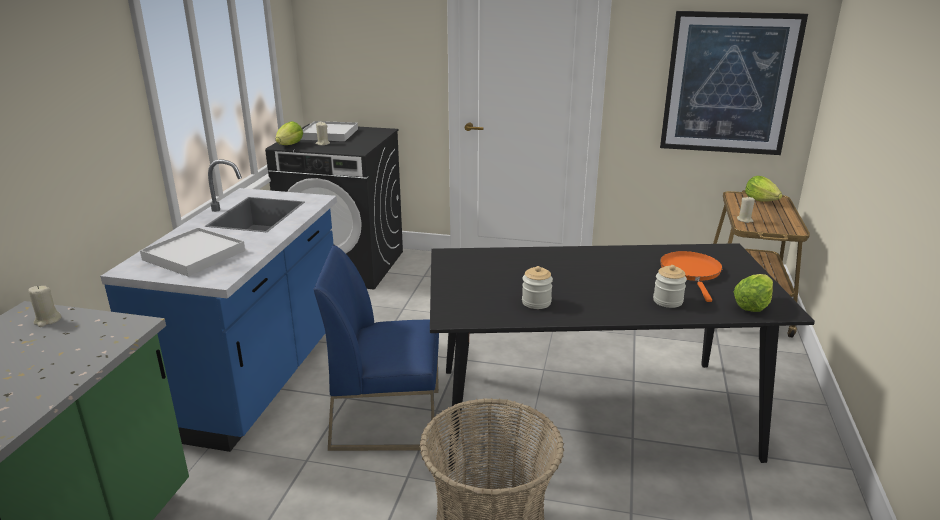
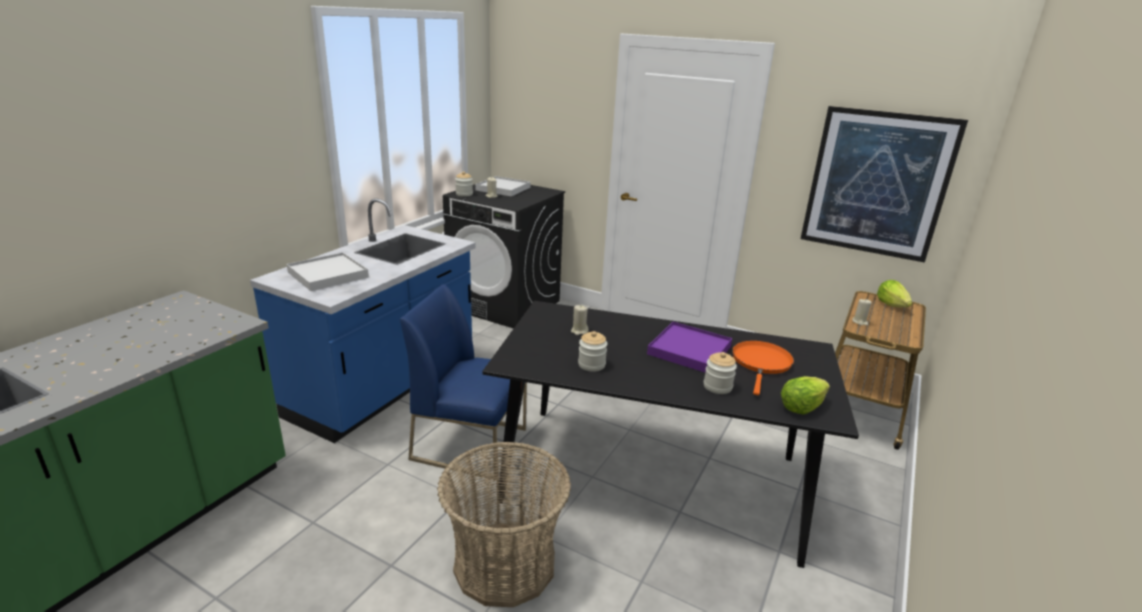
camera: 15 degrees right, 0 degrees up
beige candle [28,285,61,327] -> beige candle moved to [571,305,589,335]
lettuce [275,121,303,145] -> jar [455,171,473,197]
none -> purple tray [647,322,732,373]

